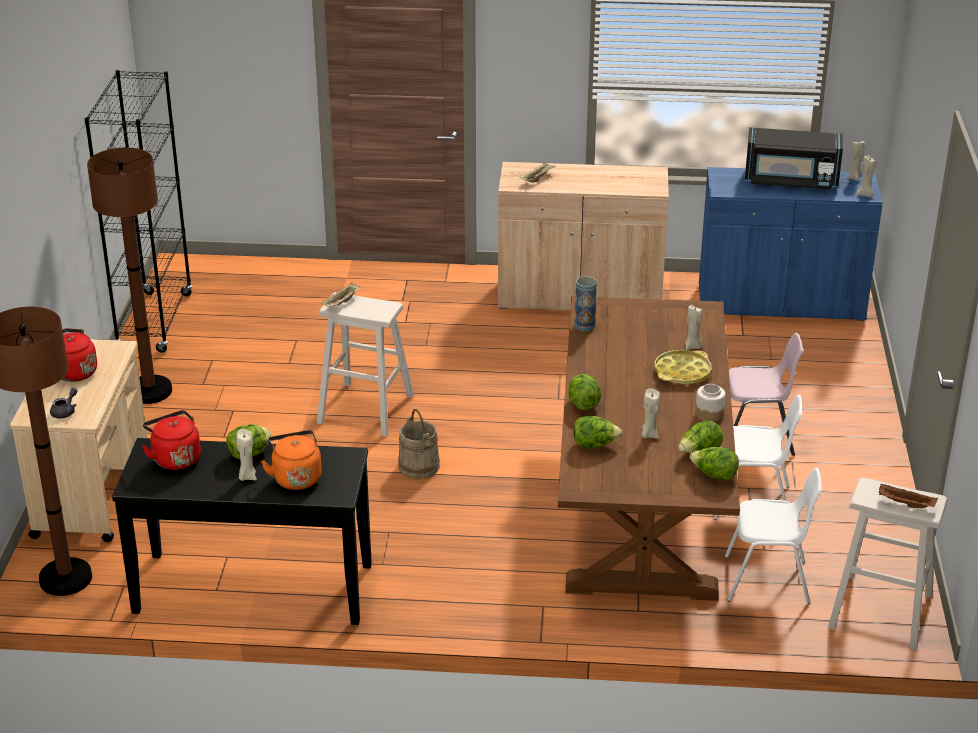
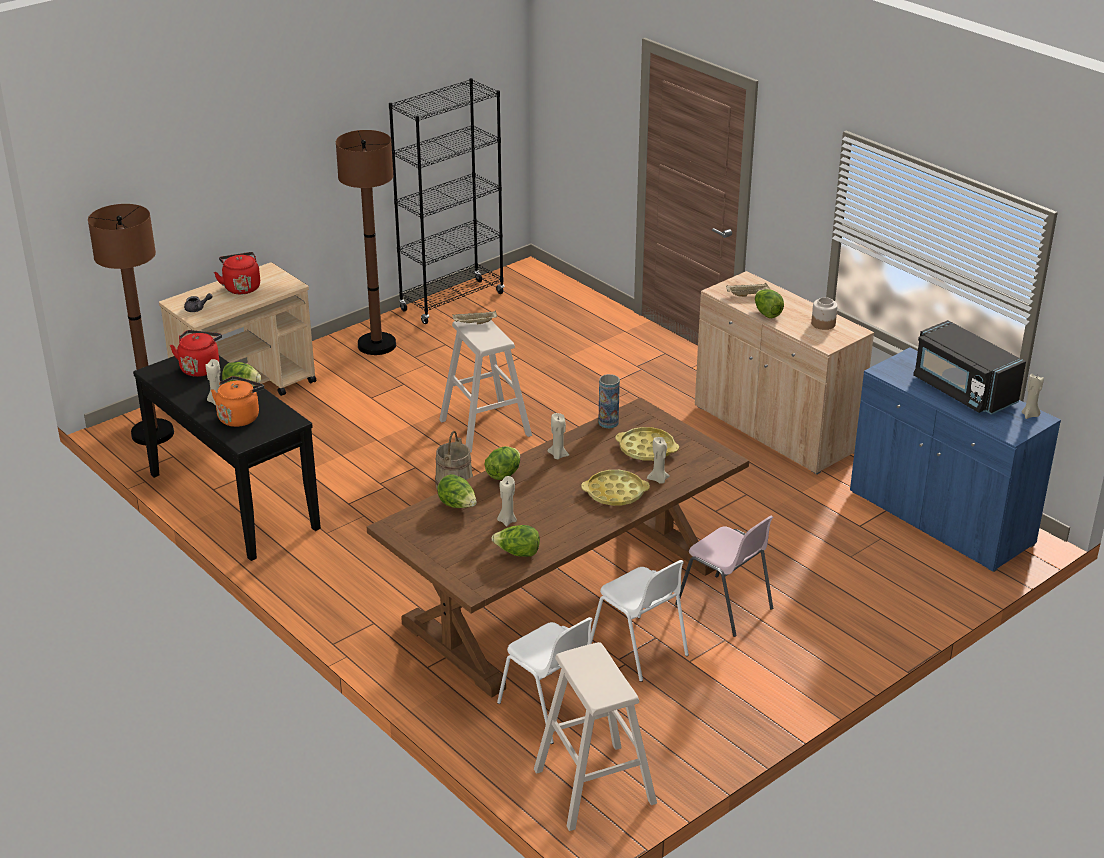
camera: 45 degrees right, 0 degrees up
lettuce [690,447,739,481] -> lettuce moved to [755,289,784,318]
jar [695,384,726,422] -> jar moved to [811,297,838,330]
beige candle [856,156,876,197] -> beige candle moved to [547,413,569,459]
brown tray [879,483,938,508] -> none
none -> yellow tray [615,427,679,461]

